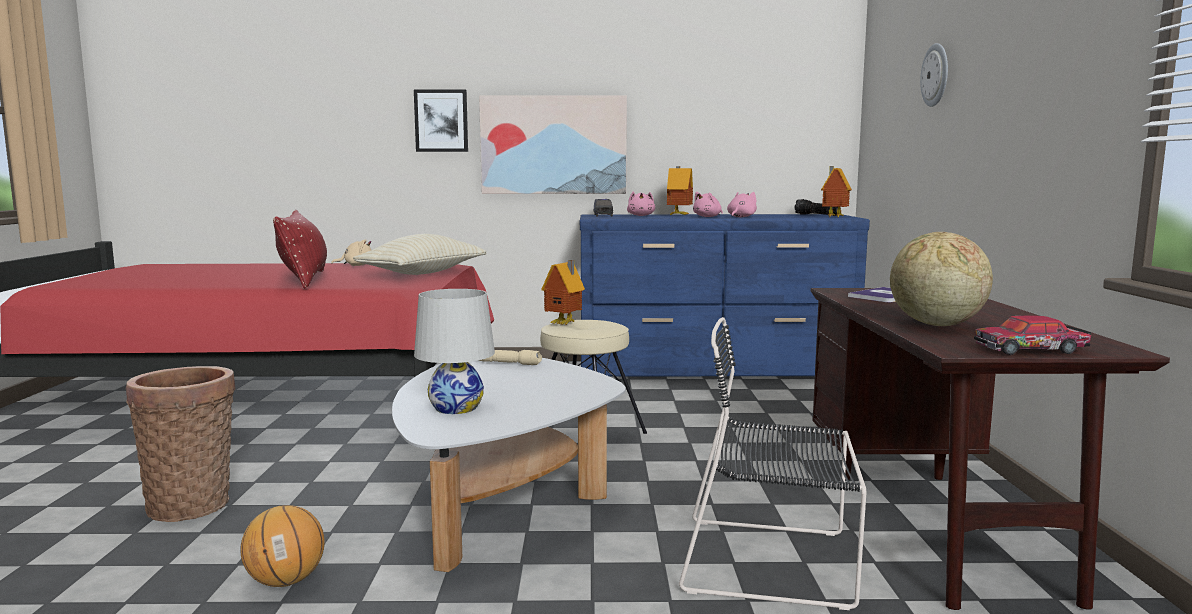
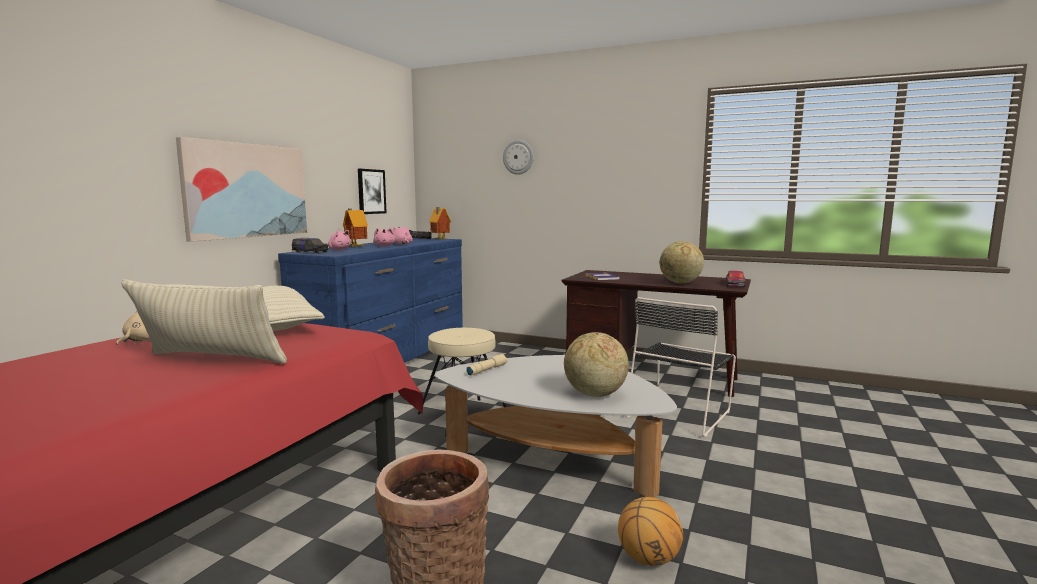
camera: 65 degrees left, 0 degrees up
red pillow [273,210,327,289] -> beige pillow [121,279,287,364]
picture [414,89,468,152] -> picture moved to [358,169,387,214]
white table lamp [414,289,495,414] -> globe [564,332,629,397]
toy house [541,260,585,325] -> none

